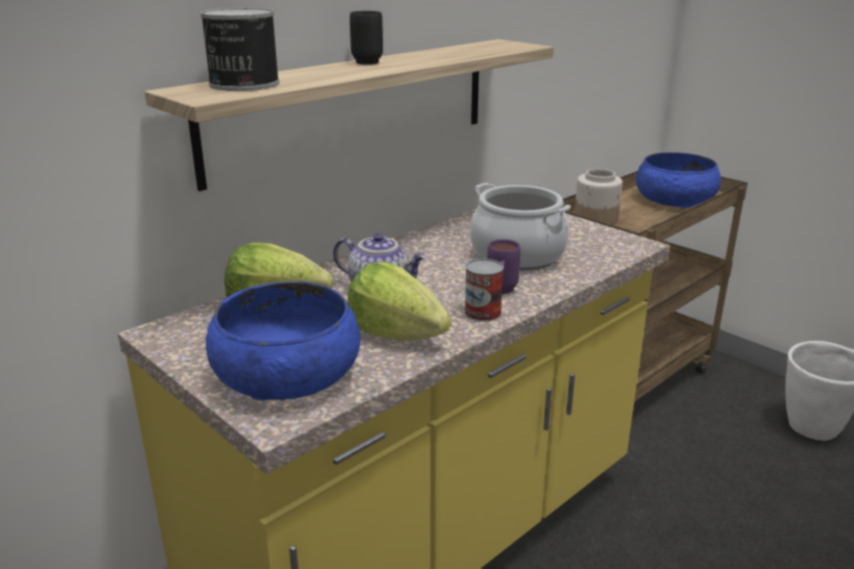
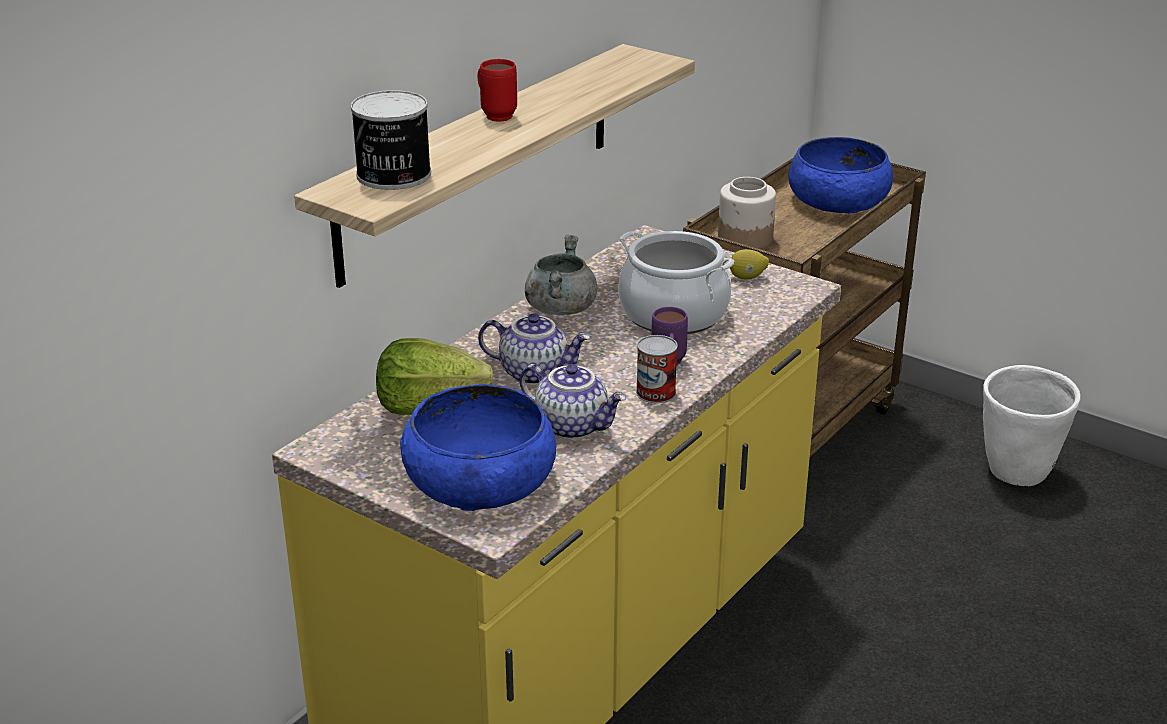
camera: 10 degrees left, 5 degrees up
lettuce [348,262,451,341] -> teapot [520,364,626,440]
black mug [350,11,383,65] -> red mug [477,59,517,122]
none -> grey cooking pot [525,234,597,315]
none -> lemon [730,249,769,279]

